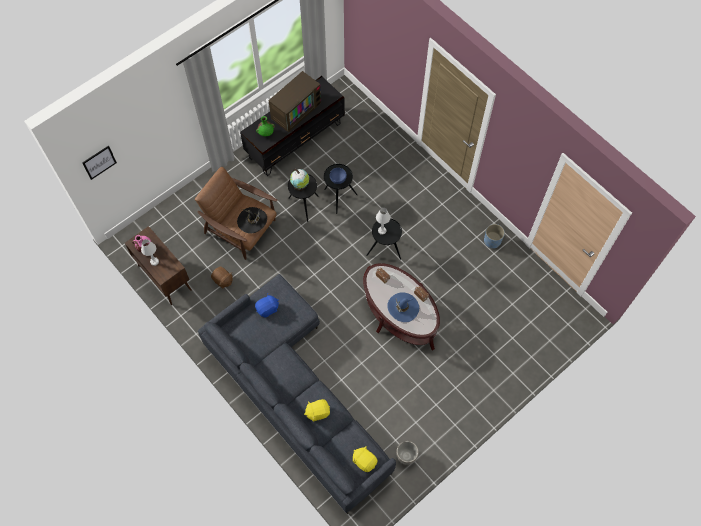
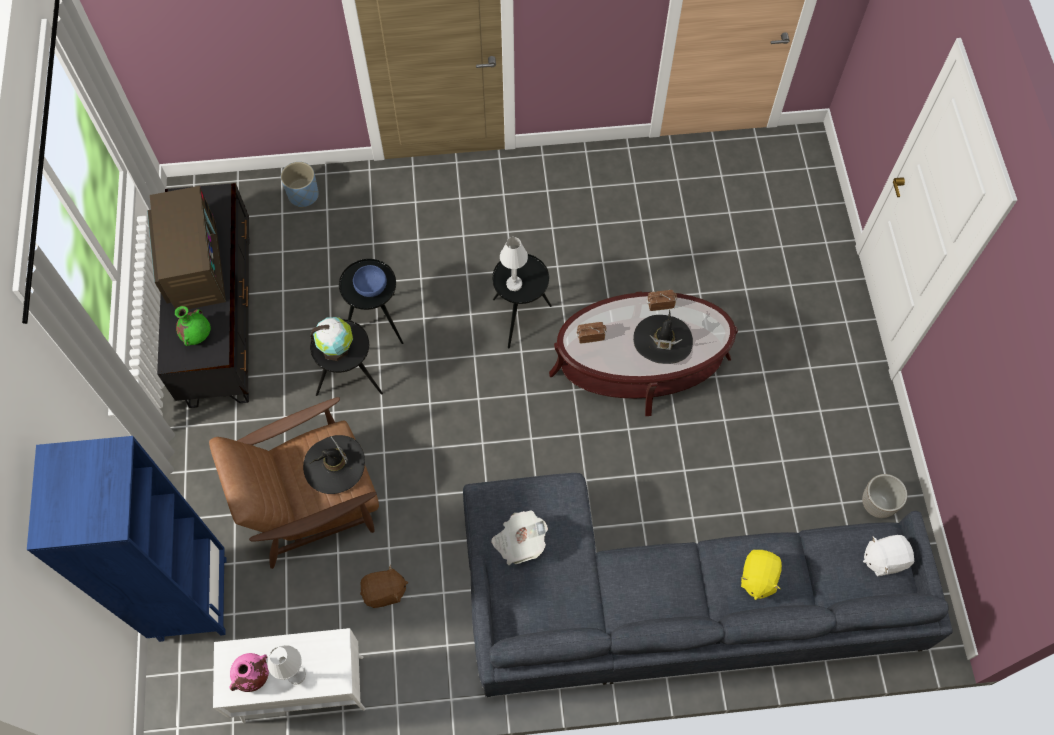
camera: 55 degrees left, 0 degrees up
picture [82,145,117,180] -> none
brown cabinet [125,226,192,305] -> white cabinet [213,628,365,723]
blue plush toy [255,294,279,317] -> newspaper [492,510,548,565]
yellow plush toy [353,446,378,472] -> white plush toy [863,535,914,577]
blue hat [387,292,419,322] -> black hat [633,309,693,364]
blue planter [484,224,505,248] -> blue planter moved to [281,162,319,208]
none -> blue bookcase [27,436,227,642]

